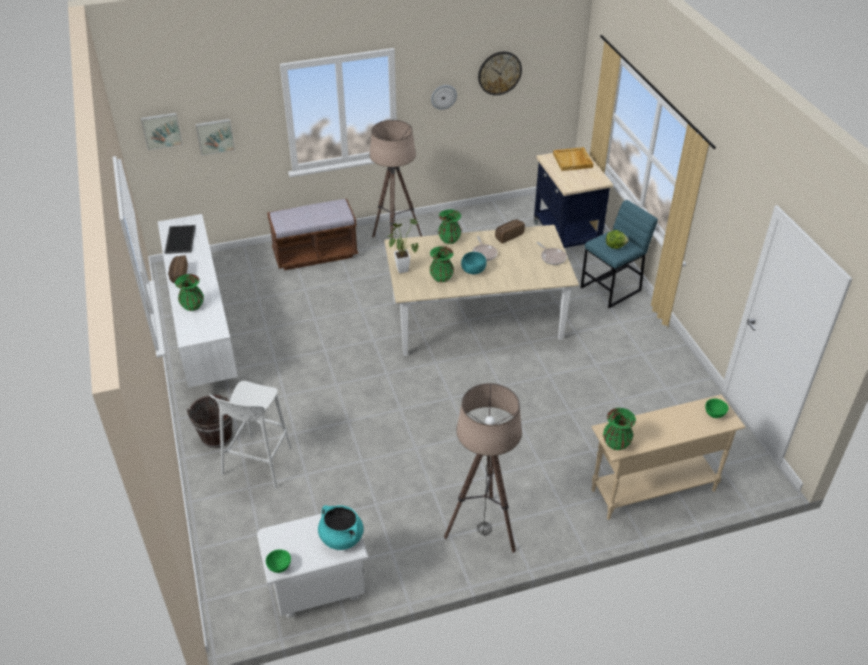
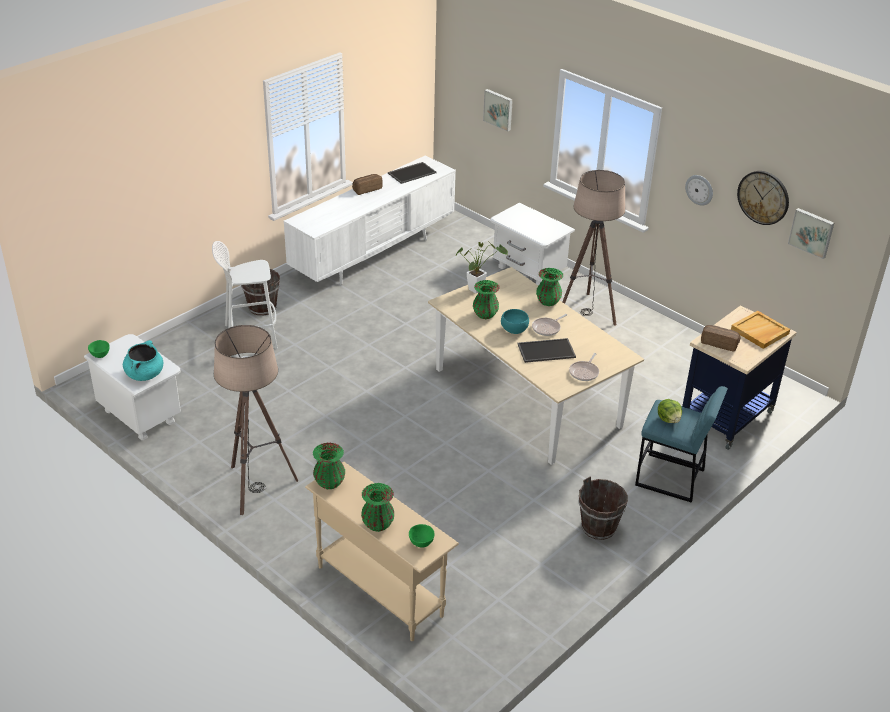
camera: 60 degrees right, 5 degrees down
picture [141,113,183,150] -> picture moved to [788,208,834,259]
green vase [175,274,204,311] -> green vase moved to [361,483,394,532]
brown bench [267,199,358,270] -> white nightstand [491,203,575,286]
bread [495,219,525,243] -> bread moved to [701,325,741,352]
none -> tray [517,338,576,363]
none -> brown bucket [579,476,628,540]

